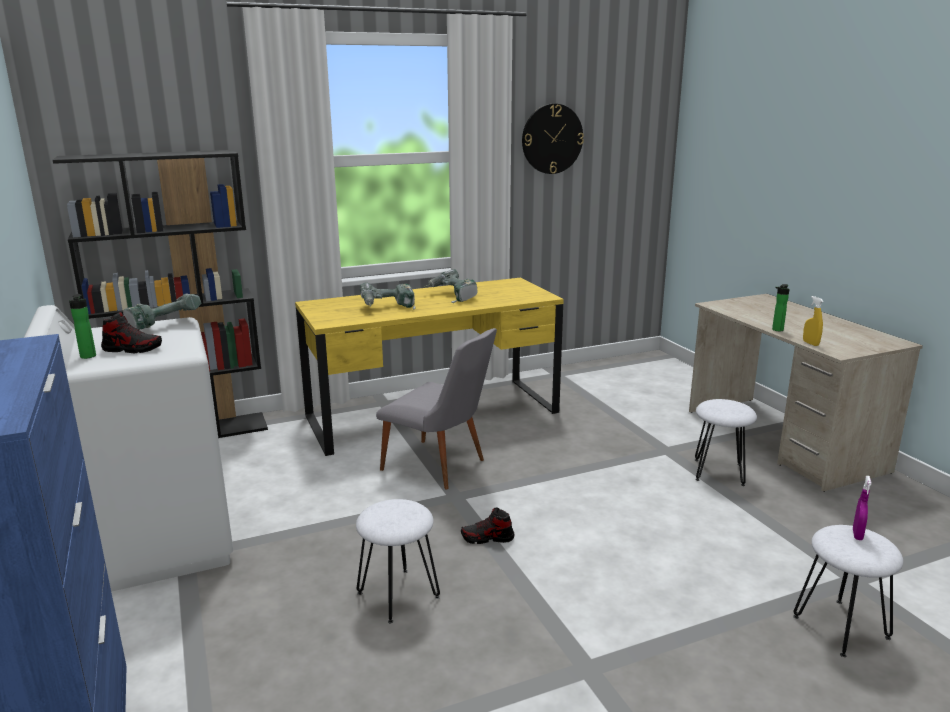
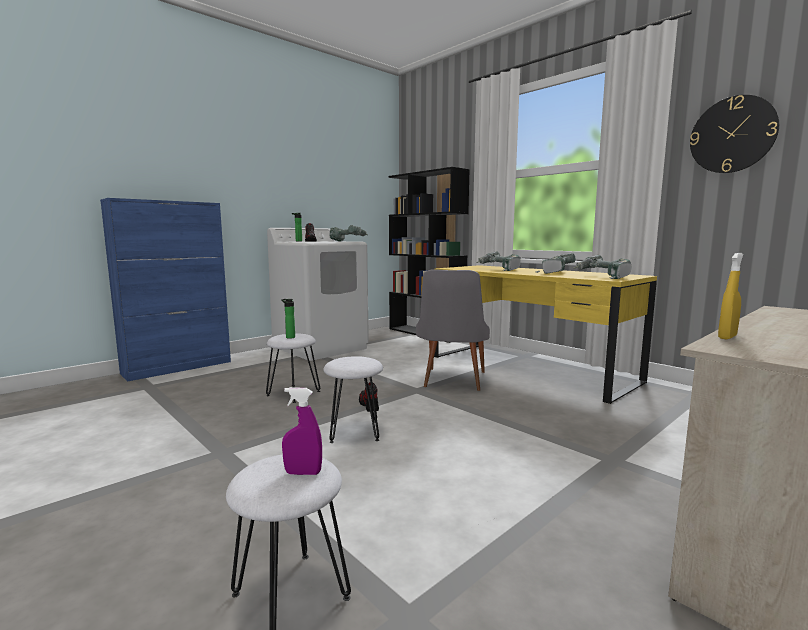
camera: 70 degrees right, 10 degrees down
white stool [695,399,757,486] -> white stool moved to [323,356,383,443]
bottle [772,284,789,331] -> bottle moved to [281,299,295,339]
none -> power drill [574,255,631,279]

